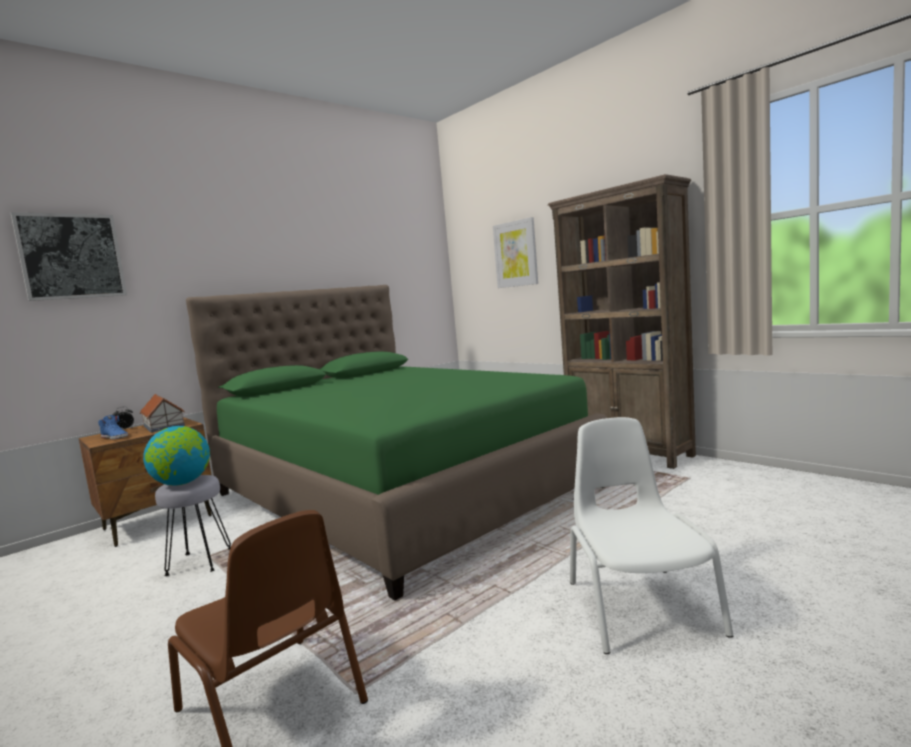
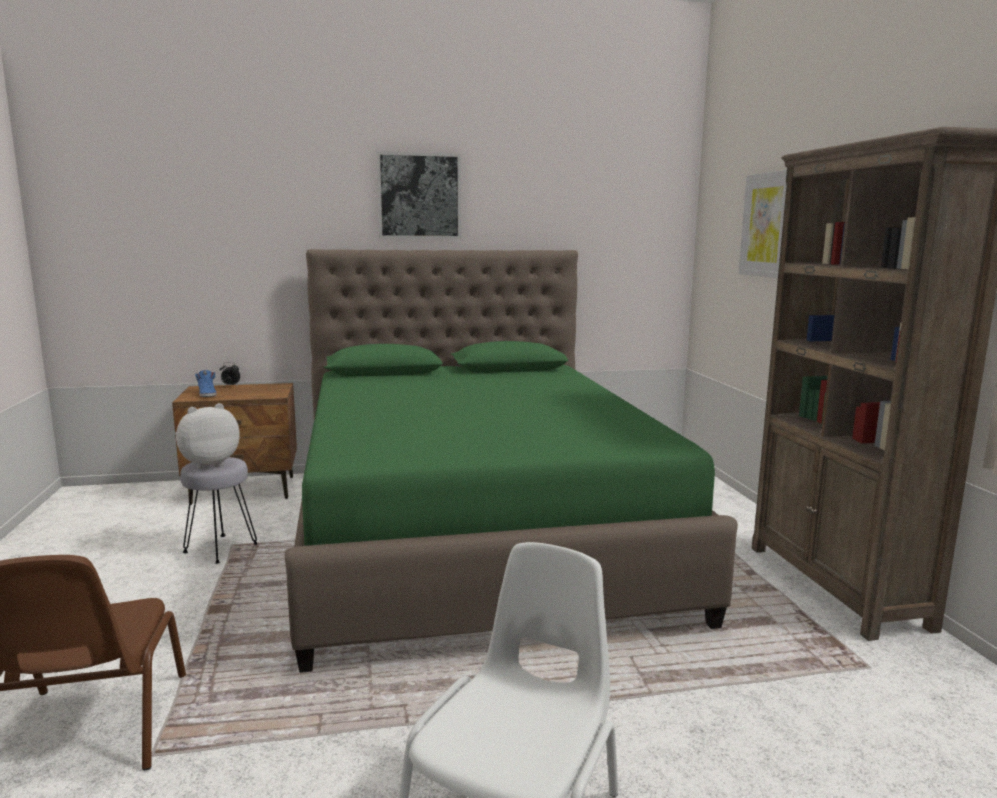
camera: 30 degrees right, 5 degrees up
picture [11,212,127,301] -> picture moved to [377,151,461,239]
toy house [140,394,185,433] -> none
globe [143,426,210,486] -> plush toy [175,403,240,469]

